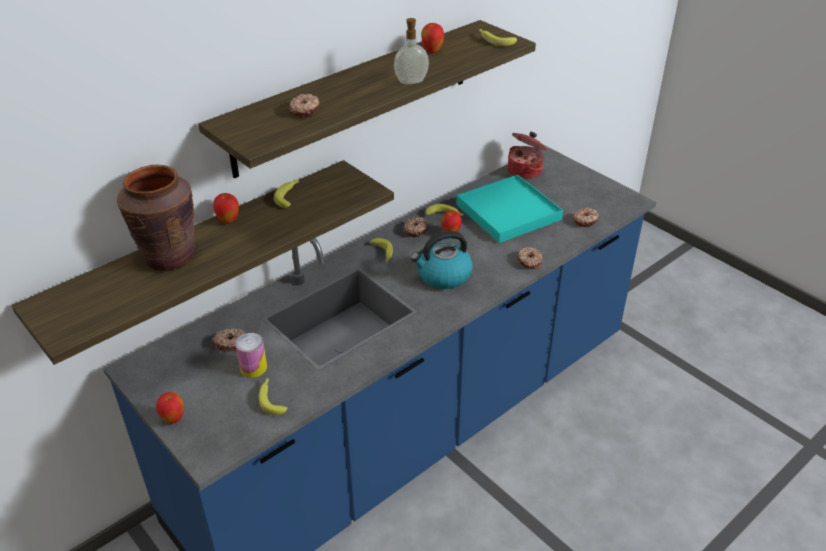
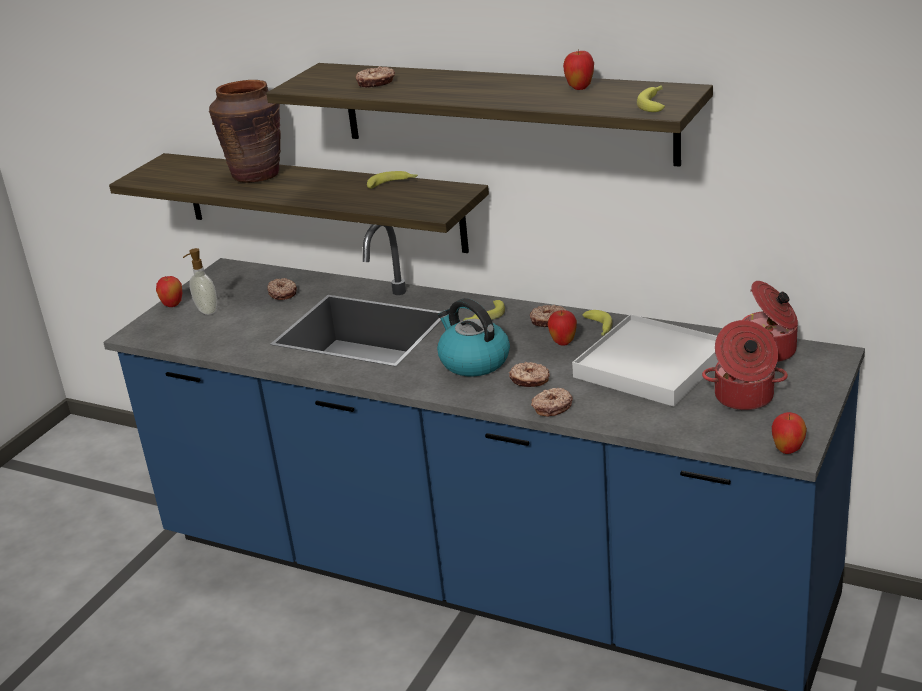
camera: 70 degrees right, 10 degrees down
apple [213,193,239,224] -> apple moved to [772,412,807,454]
can [235,333,267,378] -> none
banana [259,377,287,415] -> none
soap dispenser [394,18,429,84] -> soap dispenser moved to [183,248,217,315]
turquoise tray [456,175,563,243] -> white tray [572,314,718,407]
donut [573,208,599,227] -> donut moved to [509,362,550,387]
none -> cooking pot [702,320,788,410]

